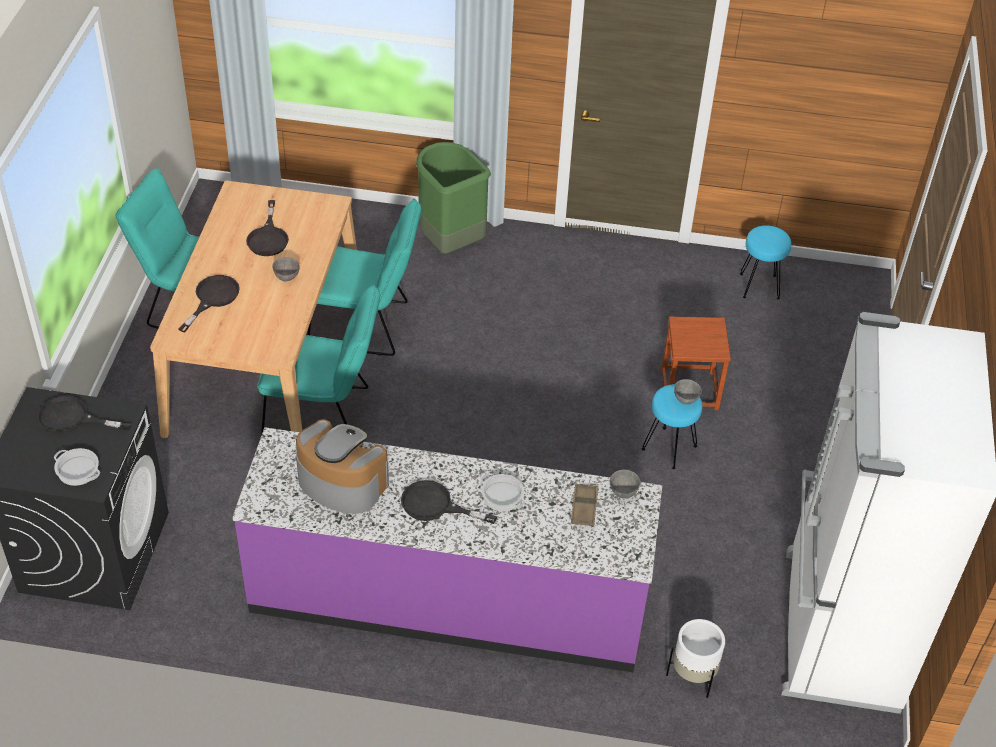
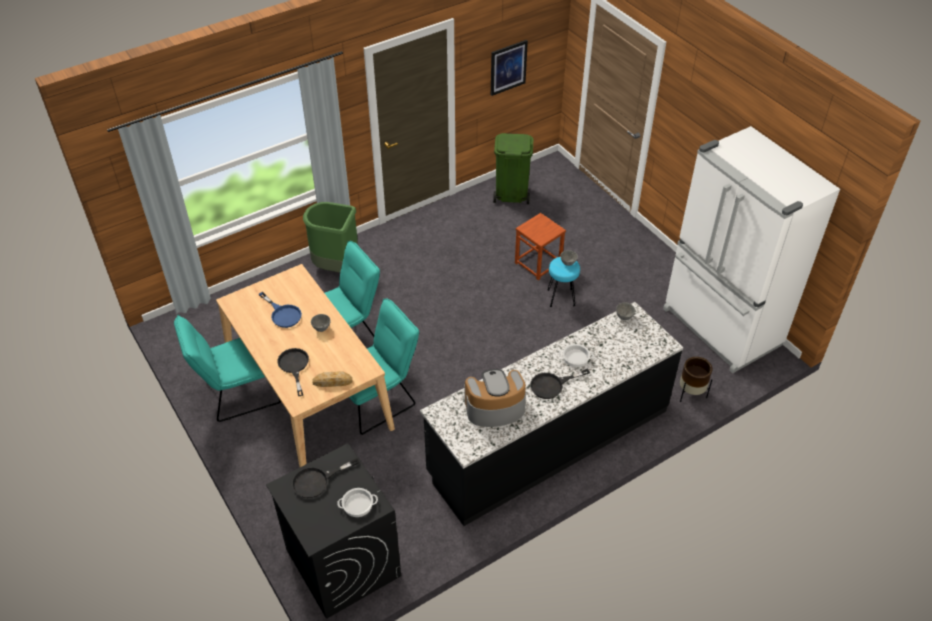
camera: 40 degrees left, 0 degrees up
purple counter [232,427,662,672] -> black counter [420,302,683,526]
black frying pan [246,200,289,256] -> blue frying pan [259,292,302,328]
brown tray [571,484,598,526] -> none
white planter [666,619,725,698] -> brown planter [680,357,712,402]
turquoise stool [740,225,791,300] -> green trash can [493,133,533,204]
none -> bread [312,371,352,387]
none -> picture [491,40,528,96]

